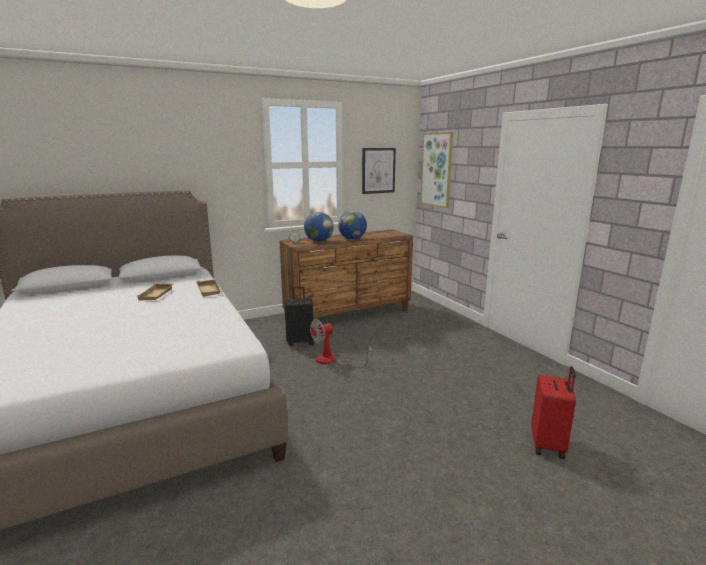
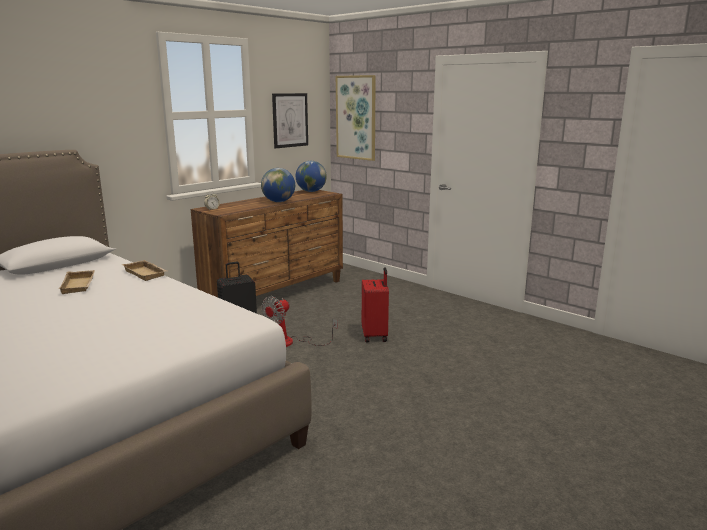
camera: 20 degrees left, 0 degrees up
globe [304,212,334,242] -> globe moved to [296,161,327,192]
red suitcase [531,367,576,459] -> red suitcase moved to [362,267,389,342]

